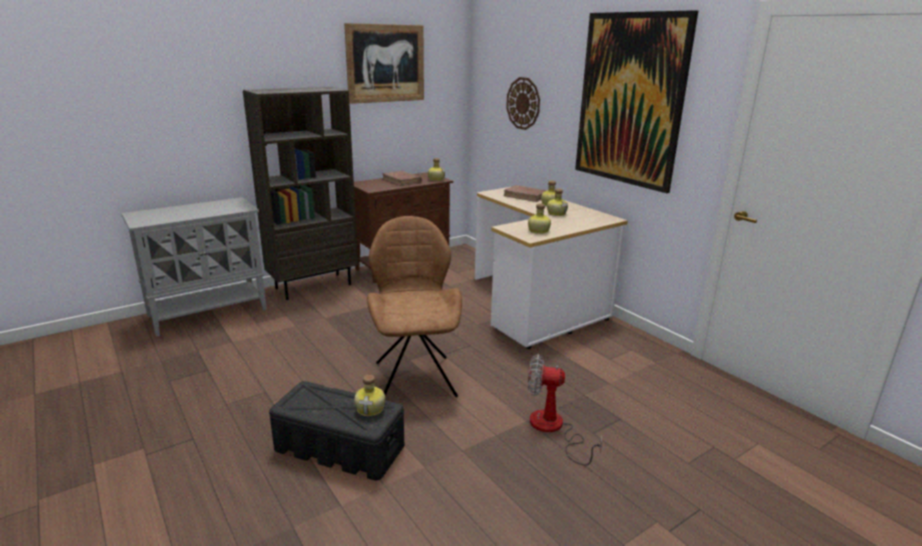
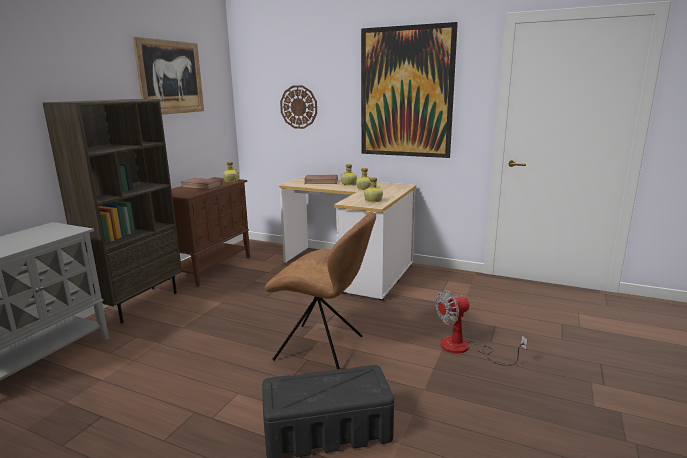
camera: 30 degrees left, 5 degrees down
bottle [354,375,385,416] -> none
brown chair [367,216,462,397] -> brown chair turned 150 degrees clockwise [264,212,376,369]

